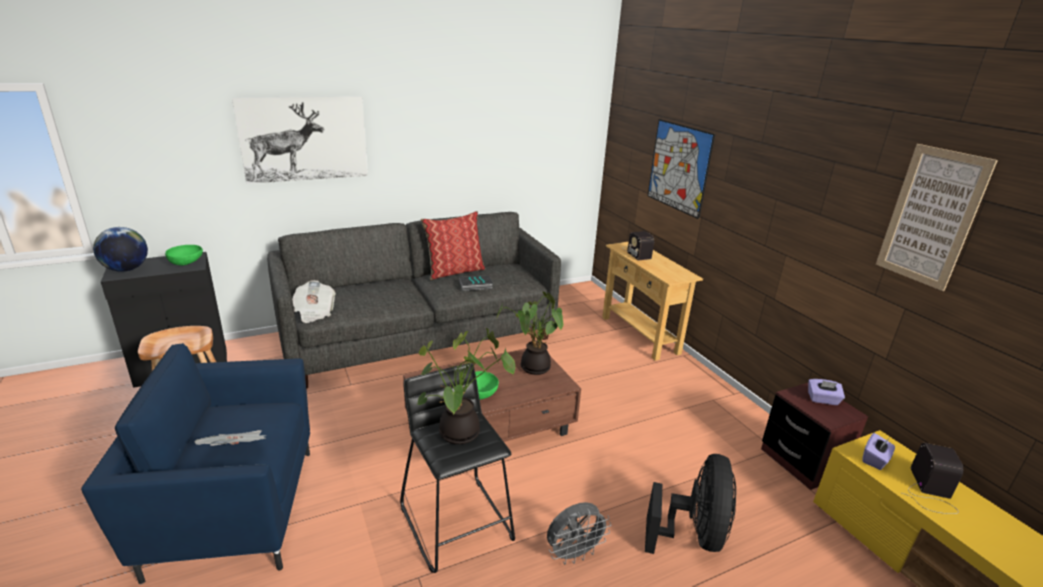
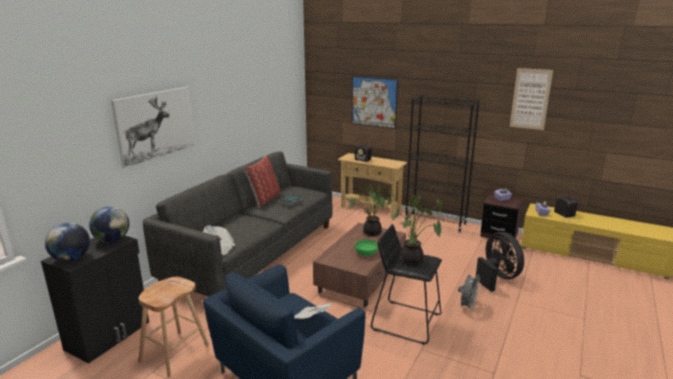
camera: 35 degrees left, 5 degrees down
green bowl [165,245,203,266] -> globe [89,206,129,243]
none -> black bookcase [405,95,480,232]

